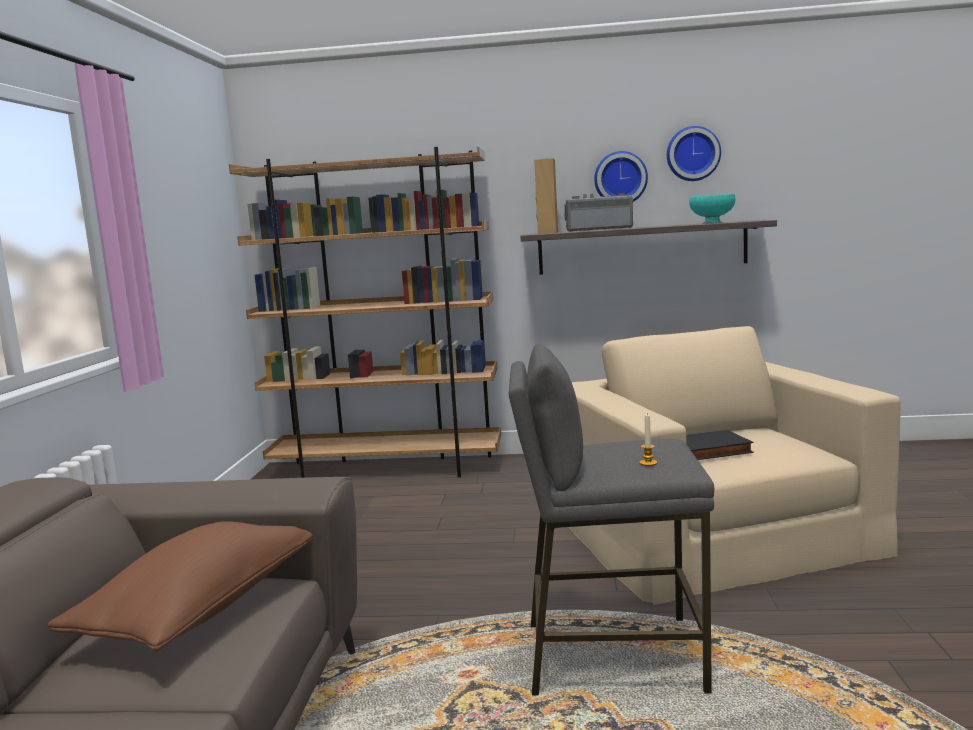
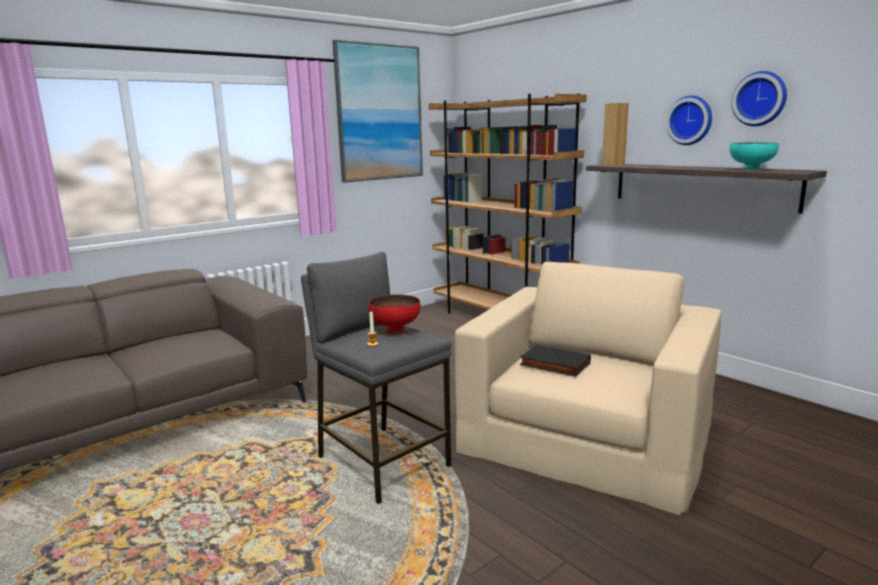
camera: 45 degrees right, 5 degrees up
brown pillow [47,521,313,651] -> none
radio [564,193,633,232] -> none
none -> picture [332,40,423,183]
none -> red bowl [368,294,421,335]

